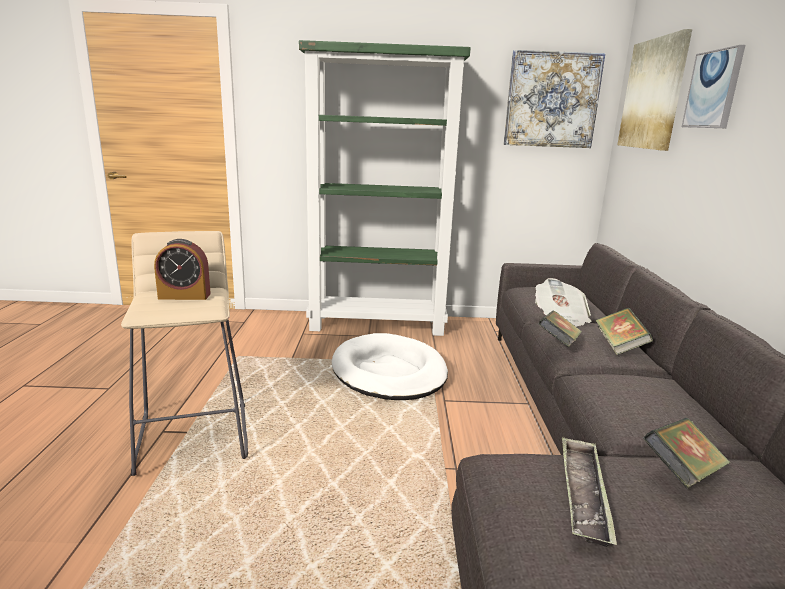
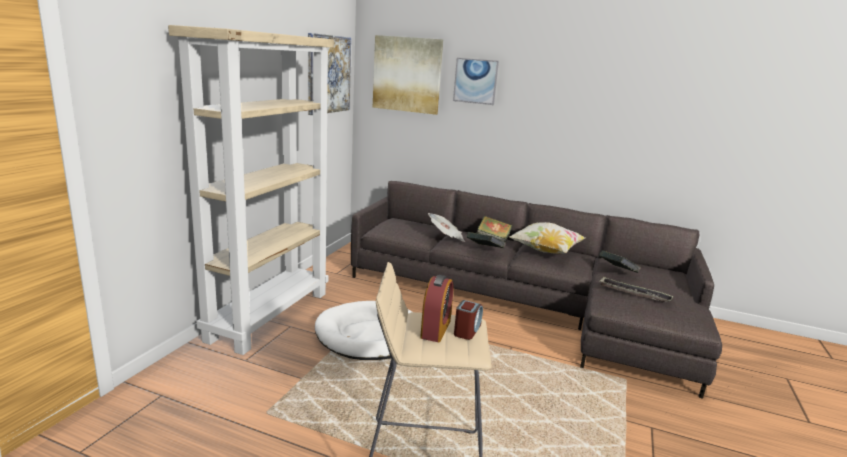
camera: 70 degrees left, 0 degrees up
green bookcase [299,40,471,336] -> beige bookcase [168,25,334,355]
none -> alarm clock [454,300,483,340]
none -> pillow [509,222,586,254]

